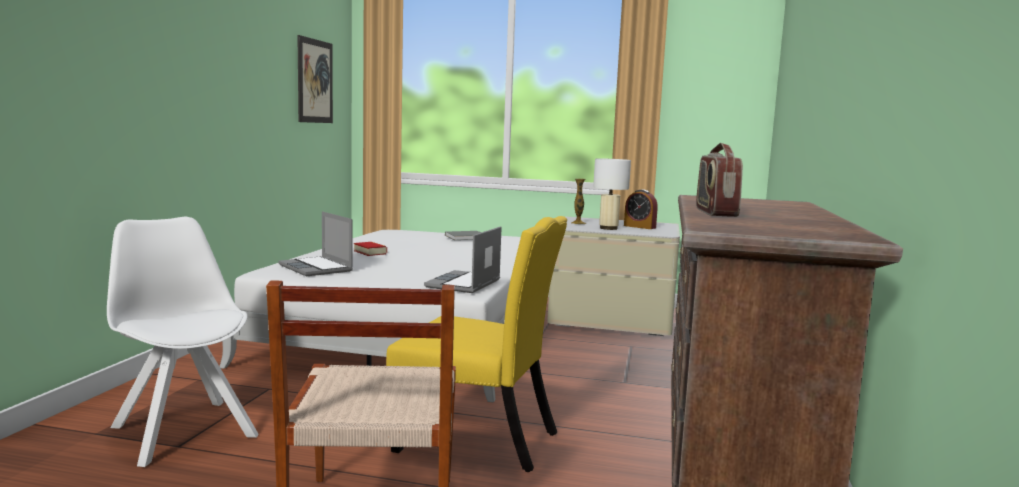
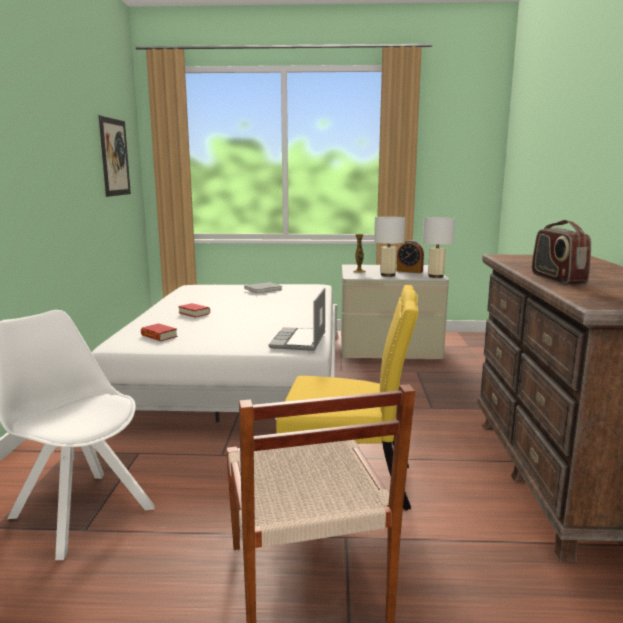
camera: 10 degrees left, 5 degrees up
laptop [278,211,353,277] -> book [141,323,177,341]
none -> white table lamp [423,217,455,278]

